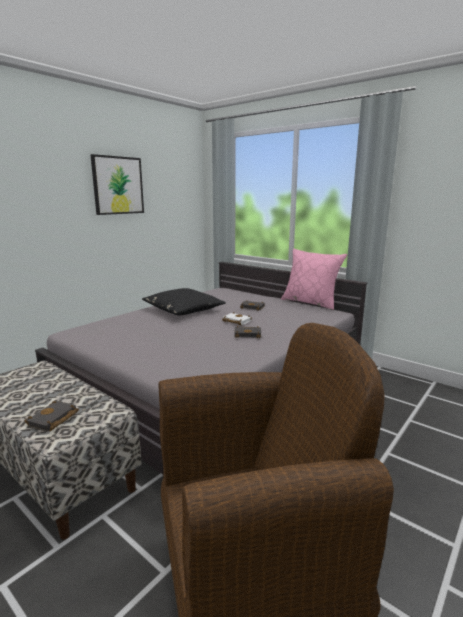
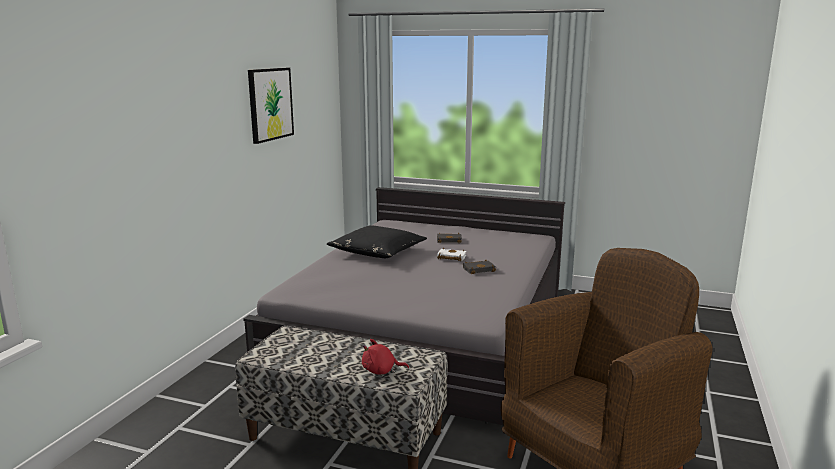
camera: 20 degrees left, 0 degrees up
black book [25,401,79,432] -> red plush toy [362,339,409,375]
pink pillow [281,249,347,310] -> none

